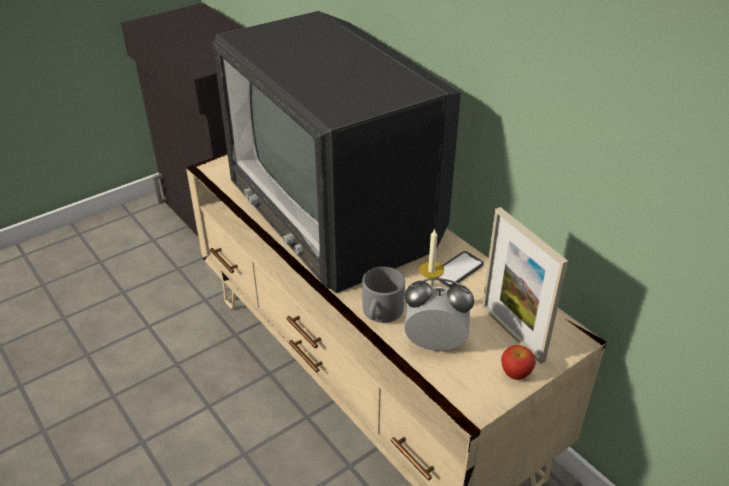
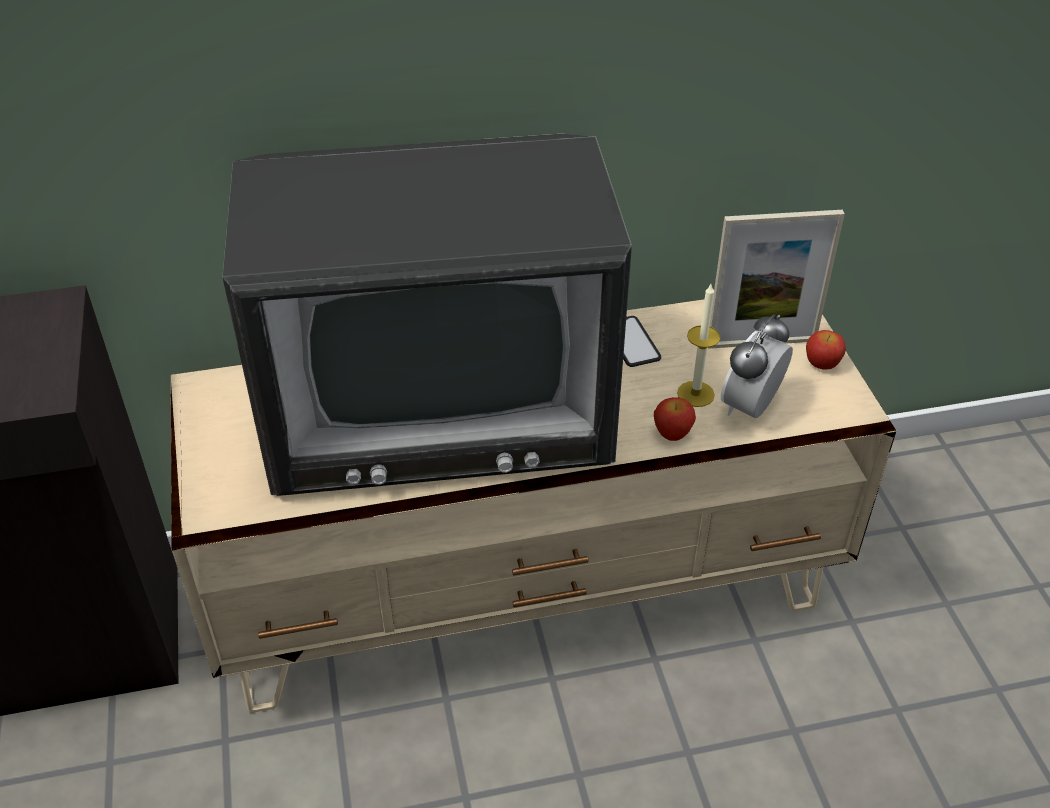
camera: 65 degrees left, 5 degrees up
grey mug [362,267,405,323] -> apple [654,397,696,441]

